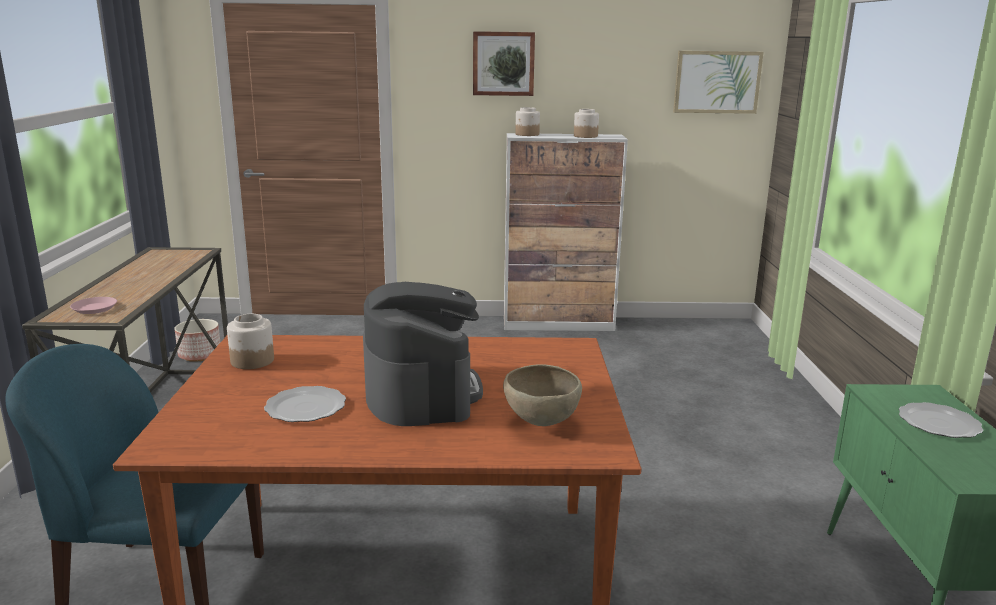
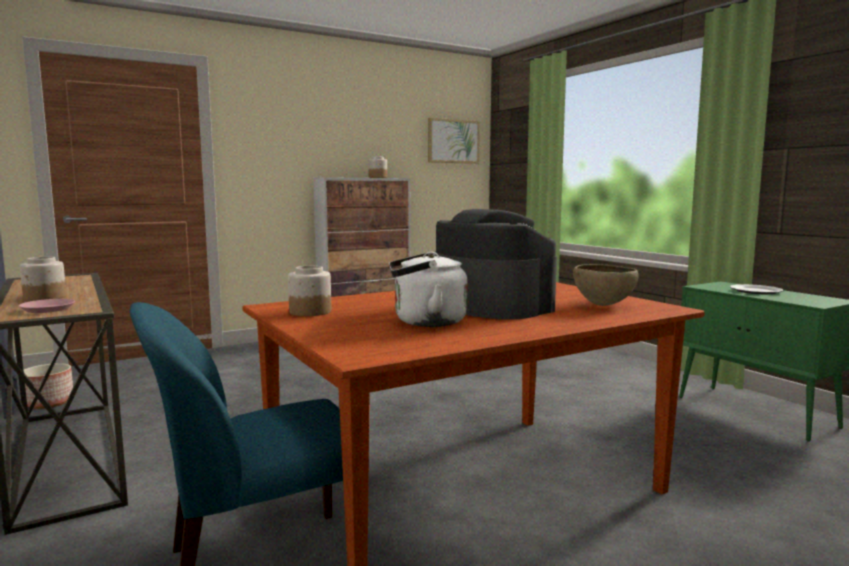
camera: 30 degrees left, 10 degrees down
plate [264,386,346,422] -> white kettle [389,252,468,327]
picture [473,31,535,96] -> none
jar [515,107,540,136] -> jar moved to [20,257,66,301]

